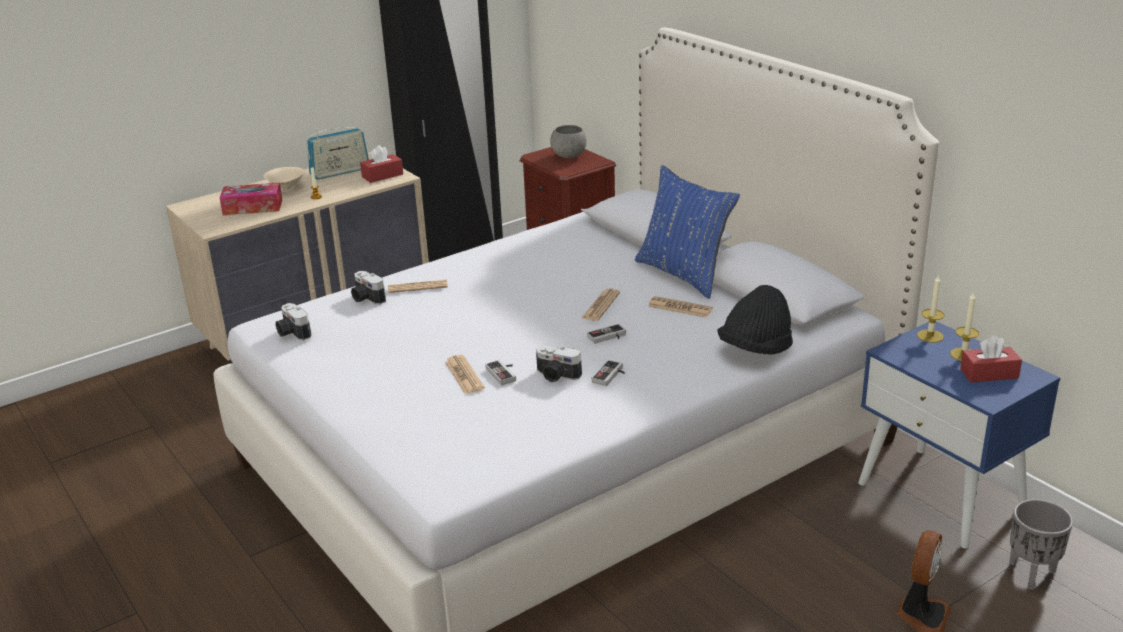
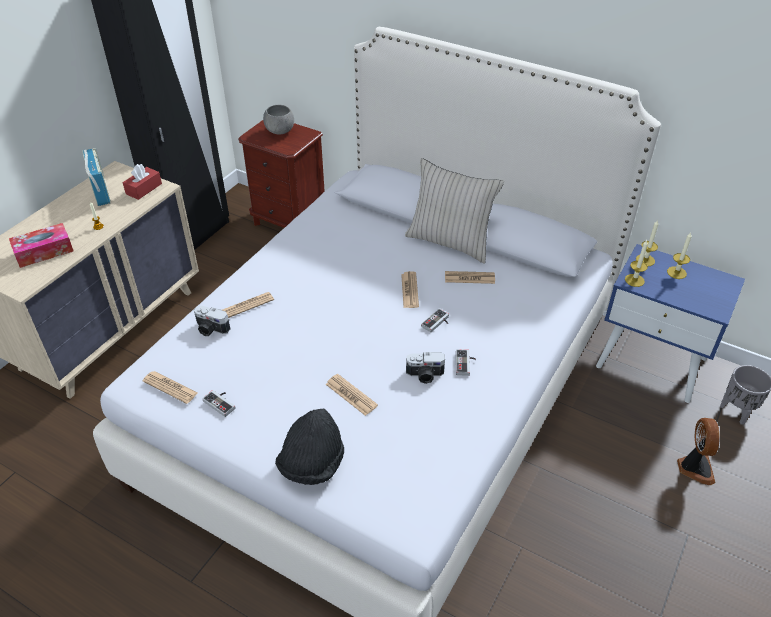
camera: 25 degrees left, 15 degrees up
beige bowl [263,167,305,190] -> none
camera [276,303,312,340] -> newspaper [143,371,198,404]
radio [307,127,369,180] -> radio turned 60 degrees counterclockwise [82,148,111,206]
game controller [485,360,516,385] -> game controller moved to [202,390,235,417]
blue pillow [635,165,740,299] -> beige pillow [405,158,504,264]
black hat [717,285,793,355] -> black hat moved to [275,409,344,485]
red tissue box [960,335,1022,383] -> none
none -> candle [625,240,648,287]

